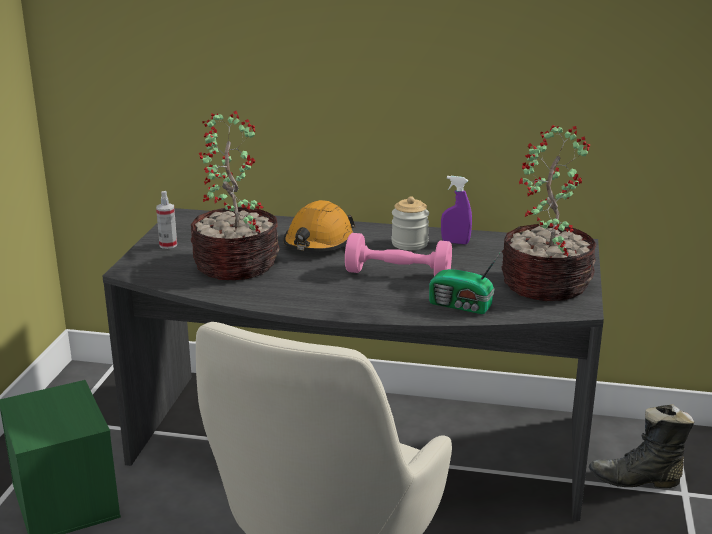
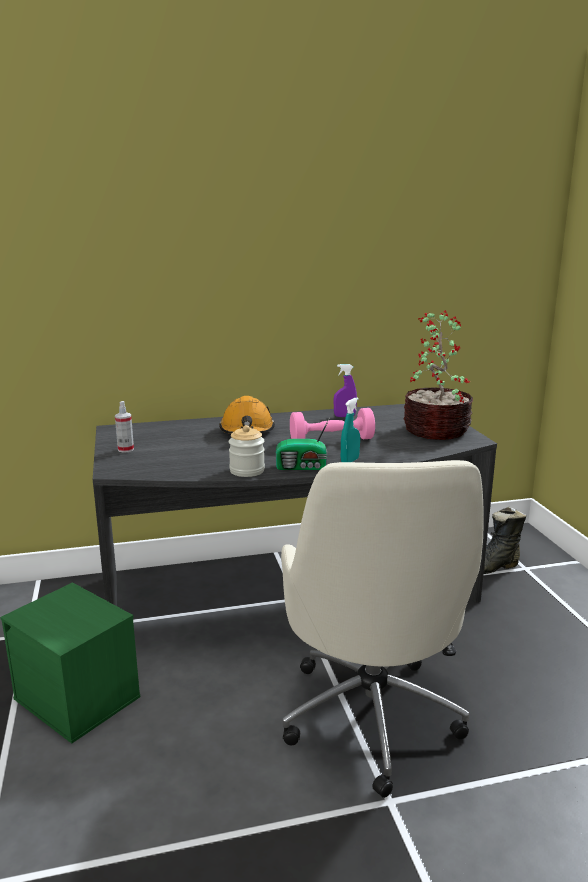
camera: 25 degrees left, 5 degrees down
potted plant [191,111,280,280] -> none
jar [391,196,429,250] -> jar moved to [229,425,265,477]
radio [429,252,501,314] -> radio moved to [276,417,330,470]
none -> turquoise spray bottle [341,397,360,462]

